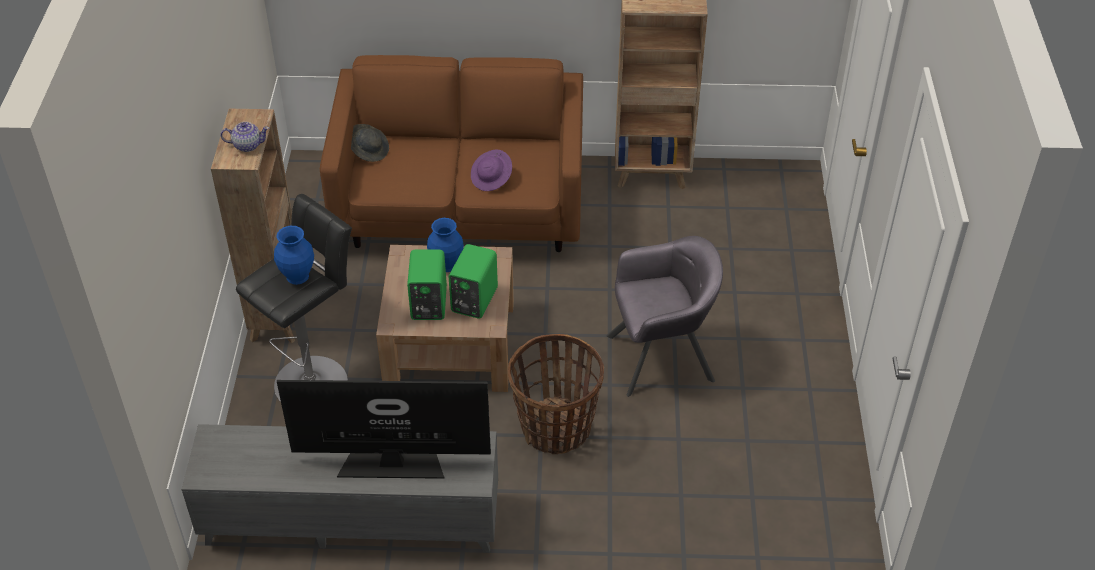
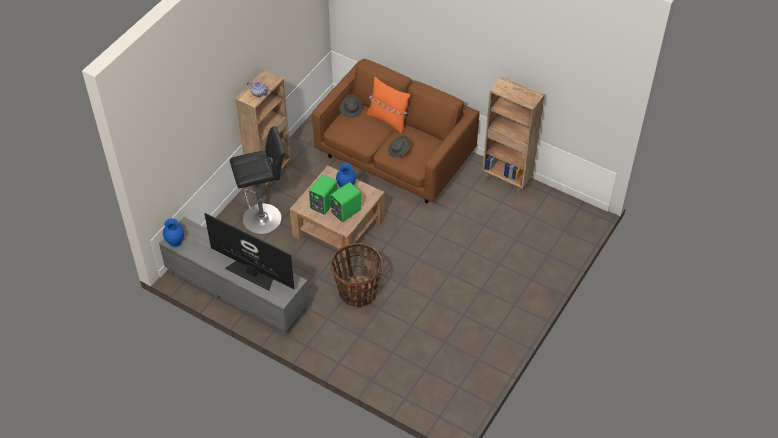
camera: 30 degrees right, 5 degrees up
blue vase [274,226,314,285] -> blue vase moved to [163,218,184,248]
purple hat [471,150,512,191] -> grey hat [388,136,411,158]
grey armchair [607,236,723,397] -> none
none -> orange pillow [366,77,411,134]

